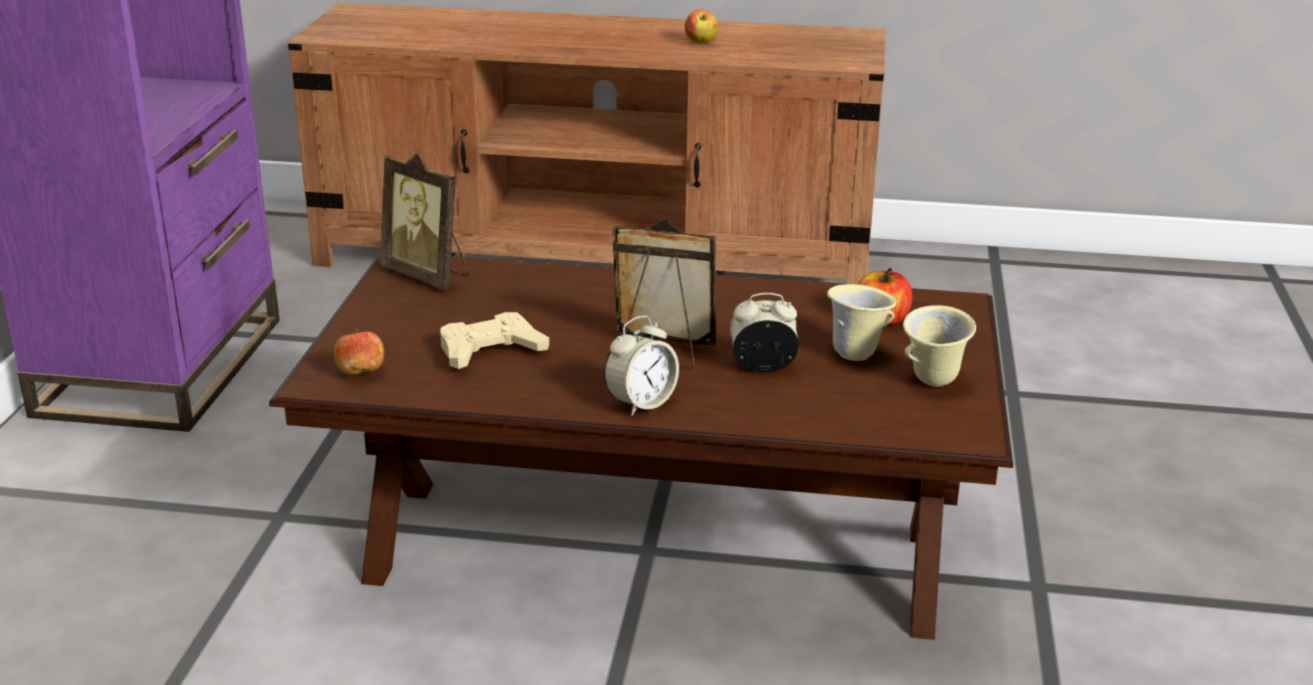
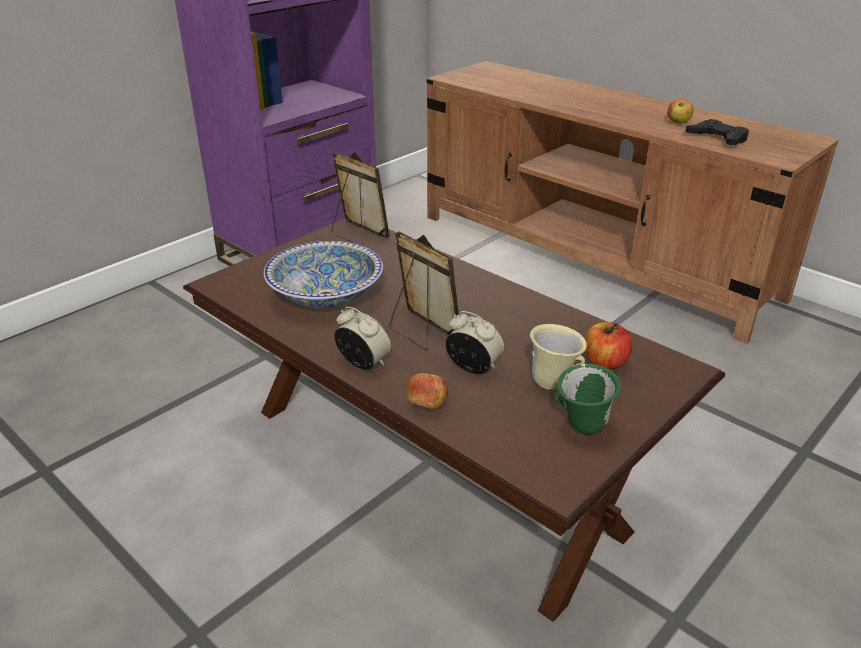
camera: 35 degrees right, 5 degrees up
apple [334,329,384,375] -> apple moved to [407,371,448,409]
picture frame [380,153,469,290] -> picture frame turned 150 degrees clockwise [331,152,389,246]
beige game controller [440,312,549,369] -> bowl [264,241,383,308]
alarm clock [604,316,679,416] -> alarm clock turned 135 degrees counterclockwise [334,306,391,370]
beige mug [903,305,976,387] -> green mug [555,364,621,434]
none -> black game controller [685,119,749,145]

